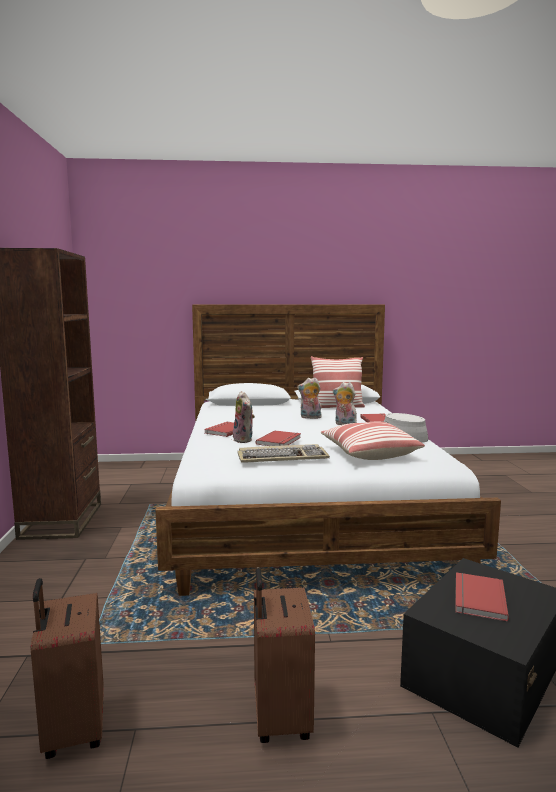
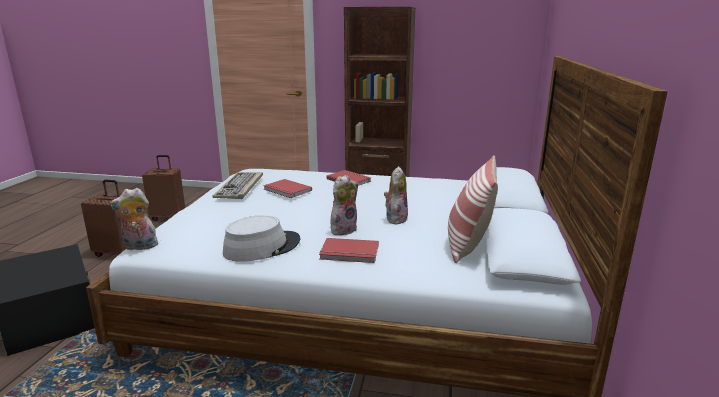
camera: 105 degrees right, 10 degrees up
plush toy [233,391,255,443] -> plush toy moved to [110,188,158,250]
pillow [321,421,425,460] -> none
red book [455,572,509,622] -> none

